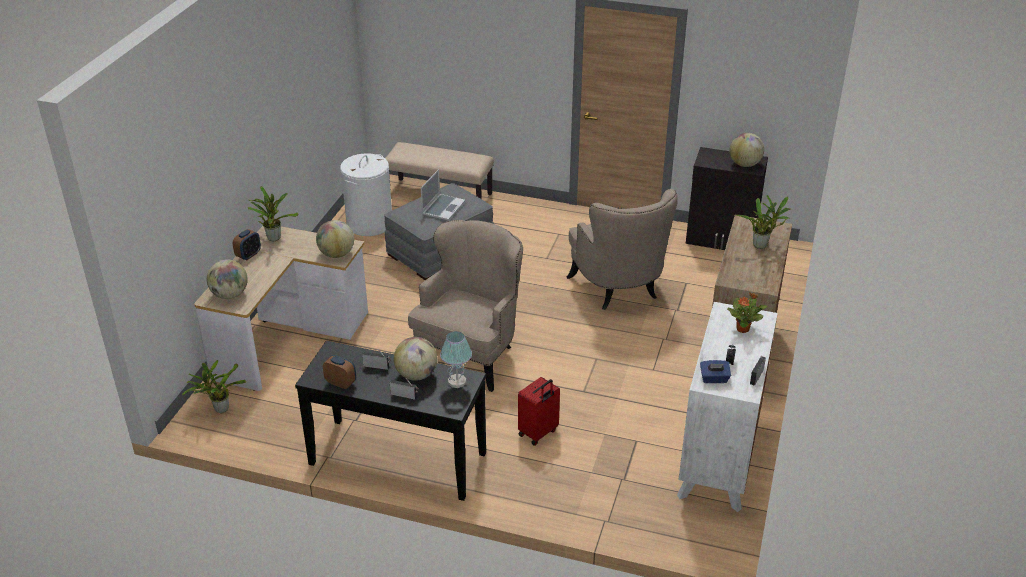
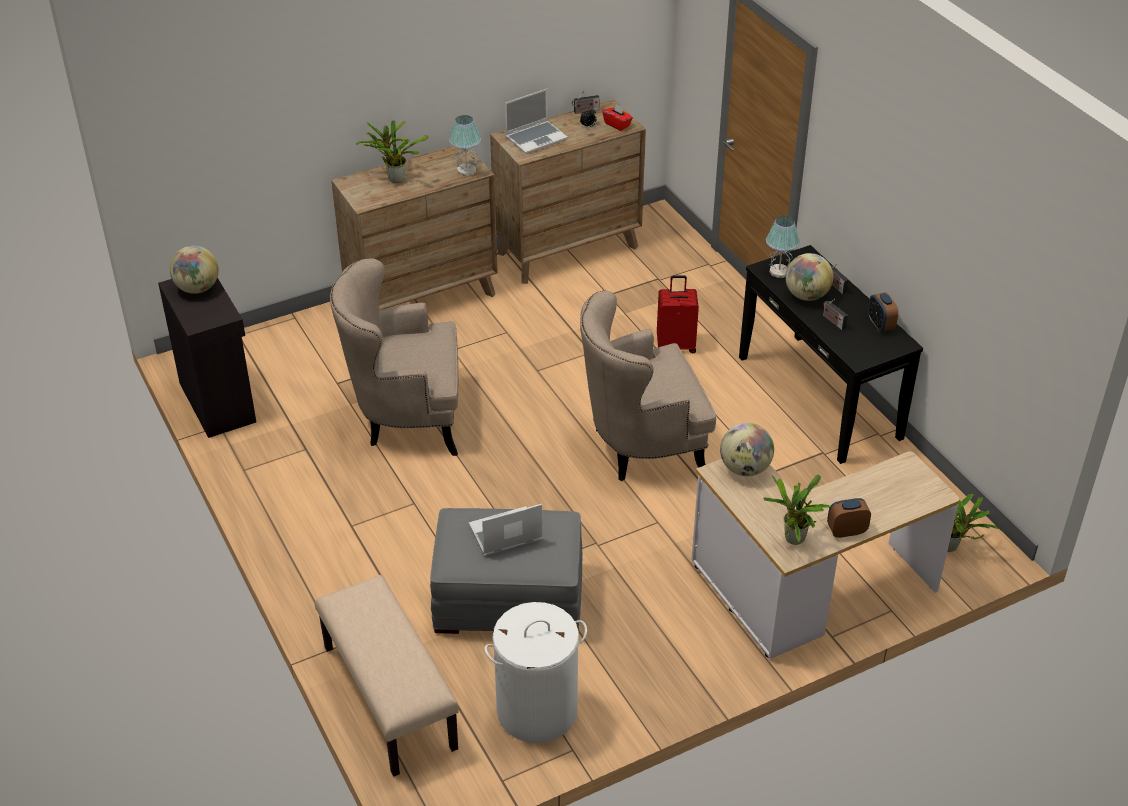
camera: 135 degrees left, 5 degrees up
globe [207,259,248,299] -> none
beige armchair [567,189,677,310] -> beige armchair turned 120 degrees counterclockwise [330,258,458,456]
white dresser [677,302,778,512] -> brown dresser [490,99,646,284]
blue tissue box [700,360,731,383] -> red tissue box [602,104,633,131]
potted plant [727,292,767,333] -> laptop [505,89,568,154]
none -> table lamp [449,115,481,176]

